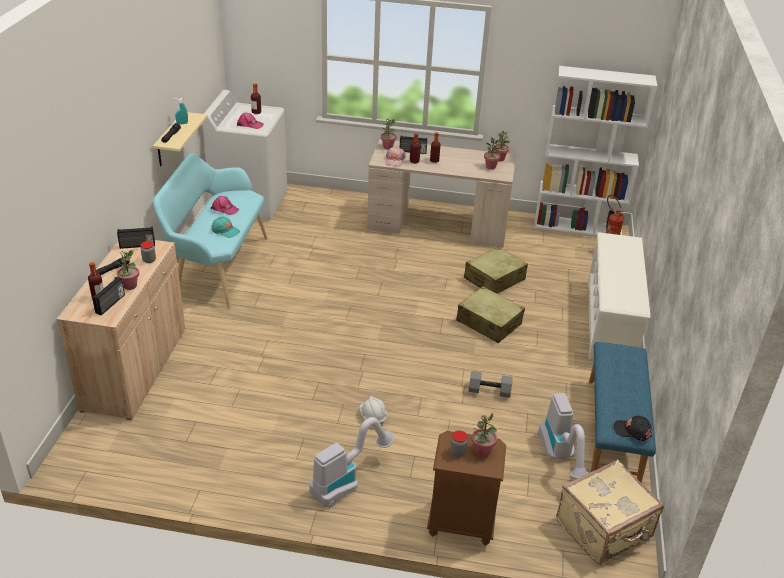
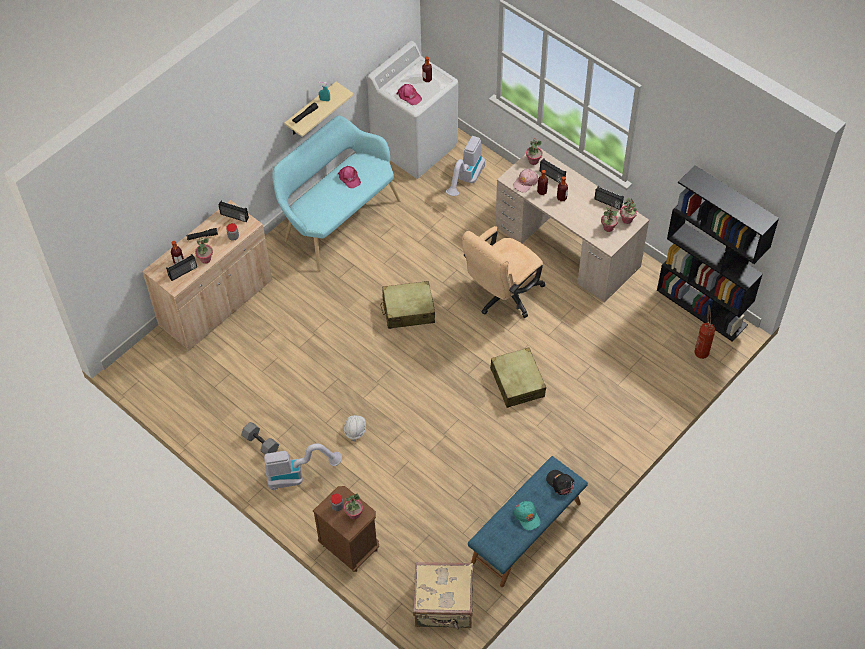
camera: 35 degrees right, 20 degrees up
turquoise cap [211,217,240,238] -> turquoise cap moved to [514,501,541,531]
beige suitcase [464,247,528,293] -> beige suitcase moved to [380,281,435,329]
grey dumbbell [469,371,513,398] -> grey dumbbell moved to [241,422,279,455]
white bookcase [534,66,657,236] -> black bookcase [657,165,779,342]
vacuum cleaner [538,393,588,479] -> vacuum cleaner moved to [446,136,485,196]
white shoe rack [588,232,650,360] -> none
black cap [614,416,652,441] -> black cap moved to [546,470,574,495]
none -> beige office chair [462,226,545,318]
none -> radio [595,186,624,210]

